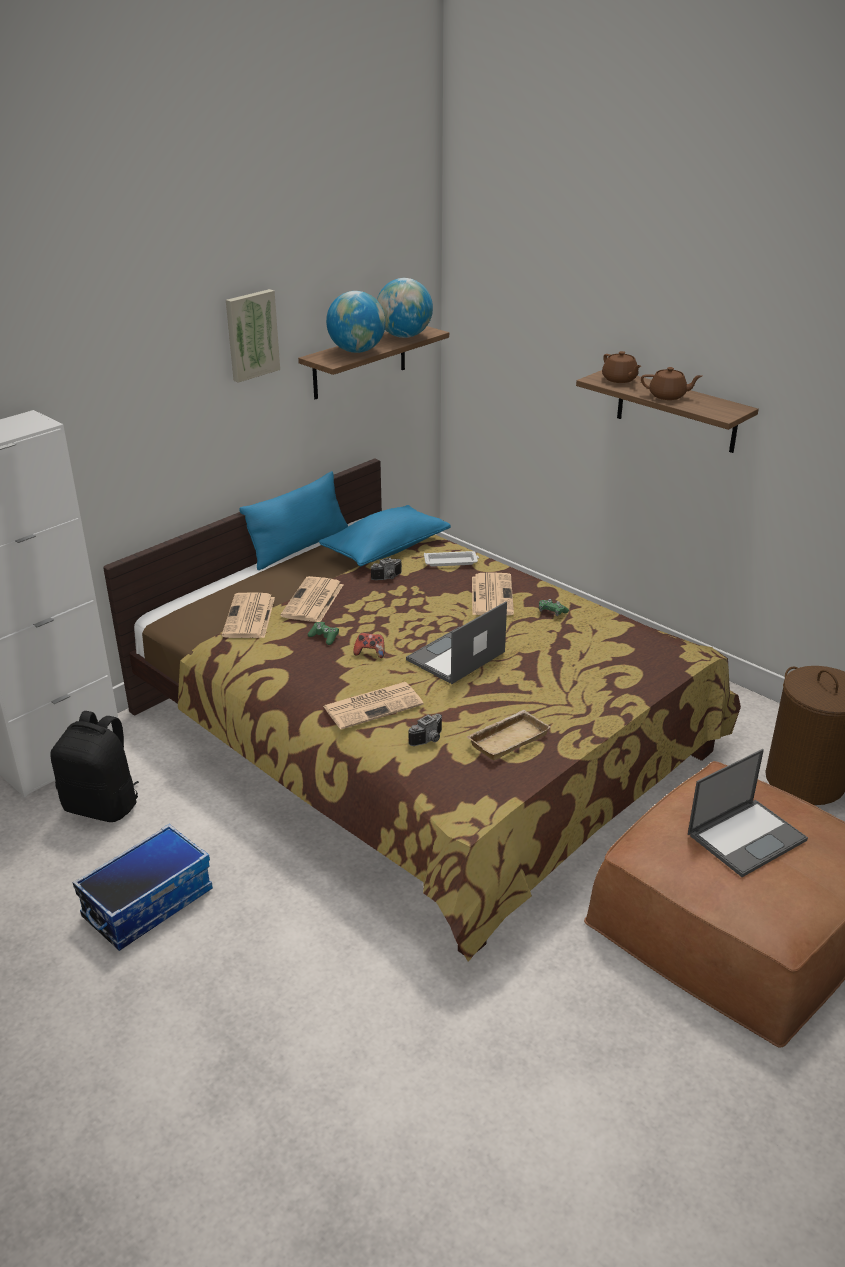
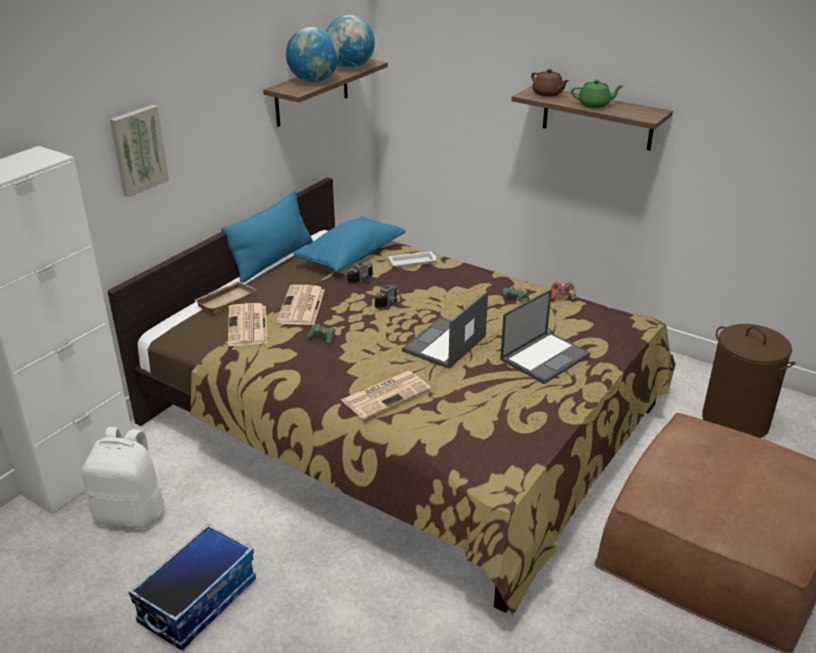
camera: 10 degrees left, 0 degrees up
black backpack [50,711,139,822] -> white backpack [82,427,164,529]
picture [226,289,280,383] -> picture moved to [110,105,169,197]
game controller [353,633,385,658] -> game controller moved to [551,282,576,301]
camera [409,714,442,746] -> camera moved to [375,285,398,309]
beige tray [466,710,550,761] -> beige tray moved to [194,281,257,314]
newspaper [472,572,514,615] -> none
brown teapot [641,367,702,400] -> green teapot [571,80,623,108]
laptop [688,749,808,877] -> laptop moved to [500,289,590,384]

